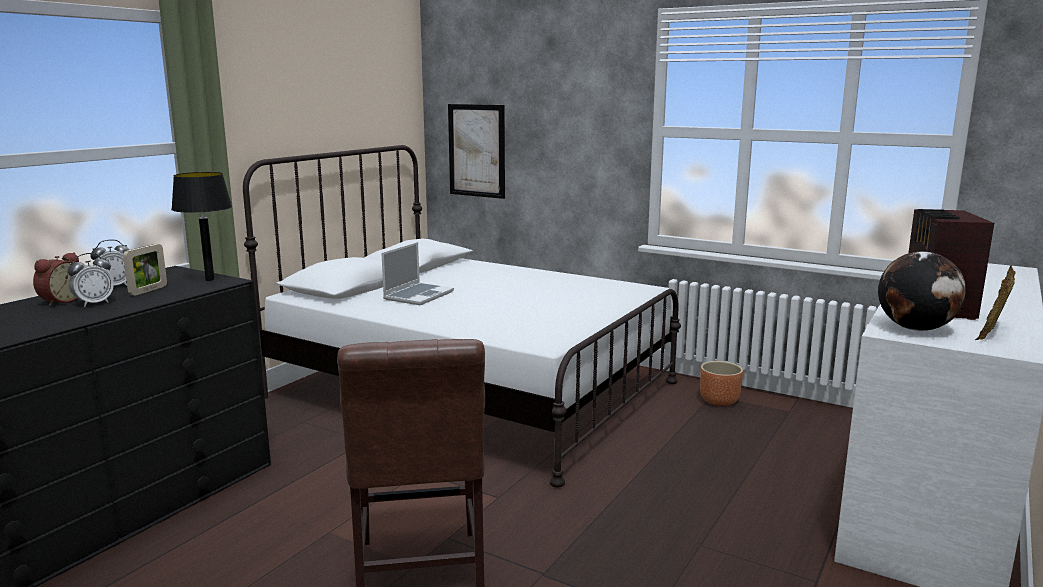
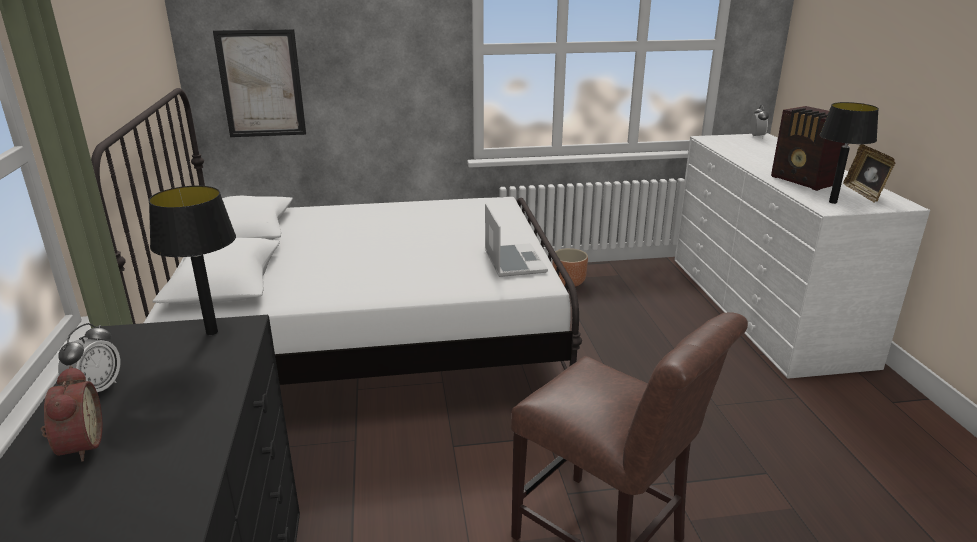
camera: 40 degrees left, 10 degrees up
alarm clock [67,253,114,307] -> alarm clock moved to [751,105,769,138]
picture frame [123,244,167,296] -> none
laptop [382,242,454,305] -> laptop moved to [485,203,548,277]
globe [878,251,966,331] -> black table lamp [819,102,879,204]

